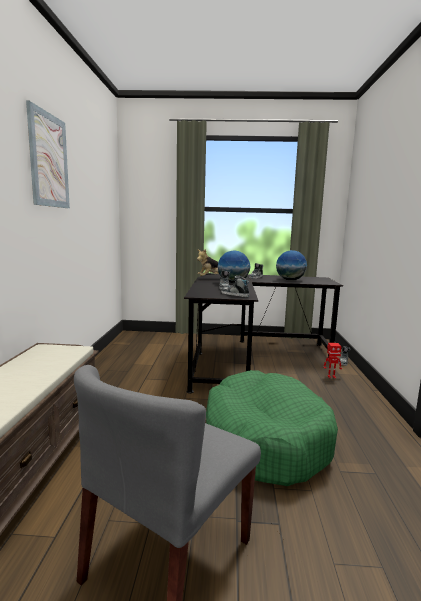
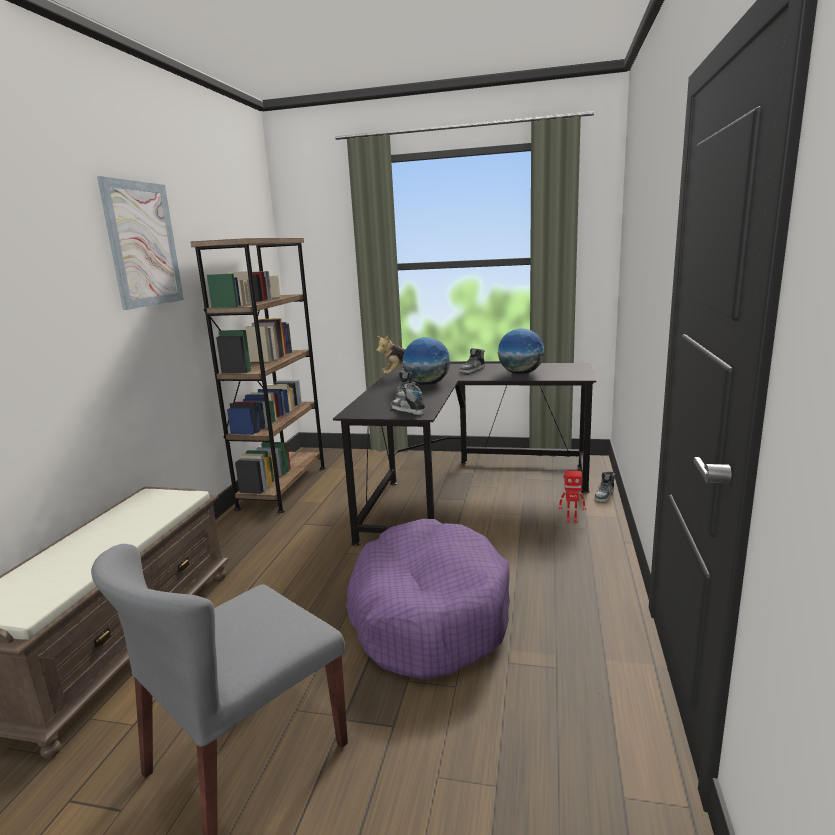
camera: 10 degrees right, 5 degrees up
green dog bed [206,370,338,486] -> purple dog bed [346,519,510,680]
none -> brown bookcase [190,238,326,513]

